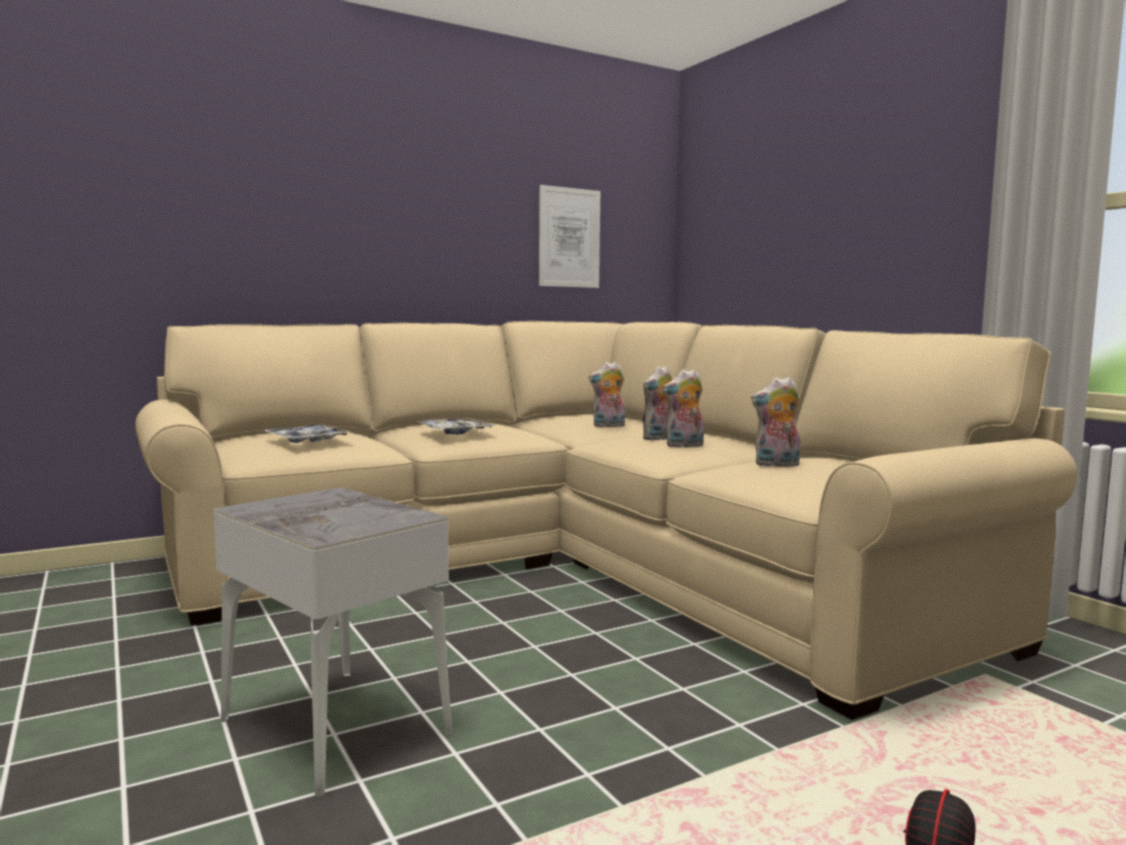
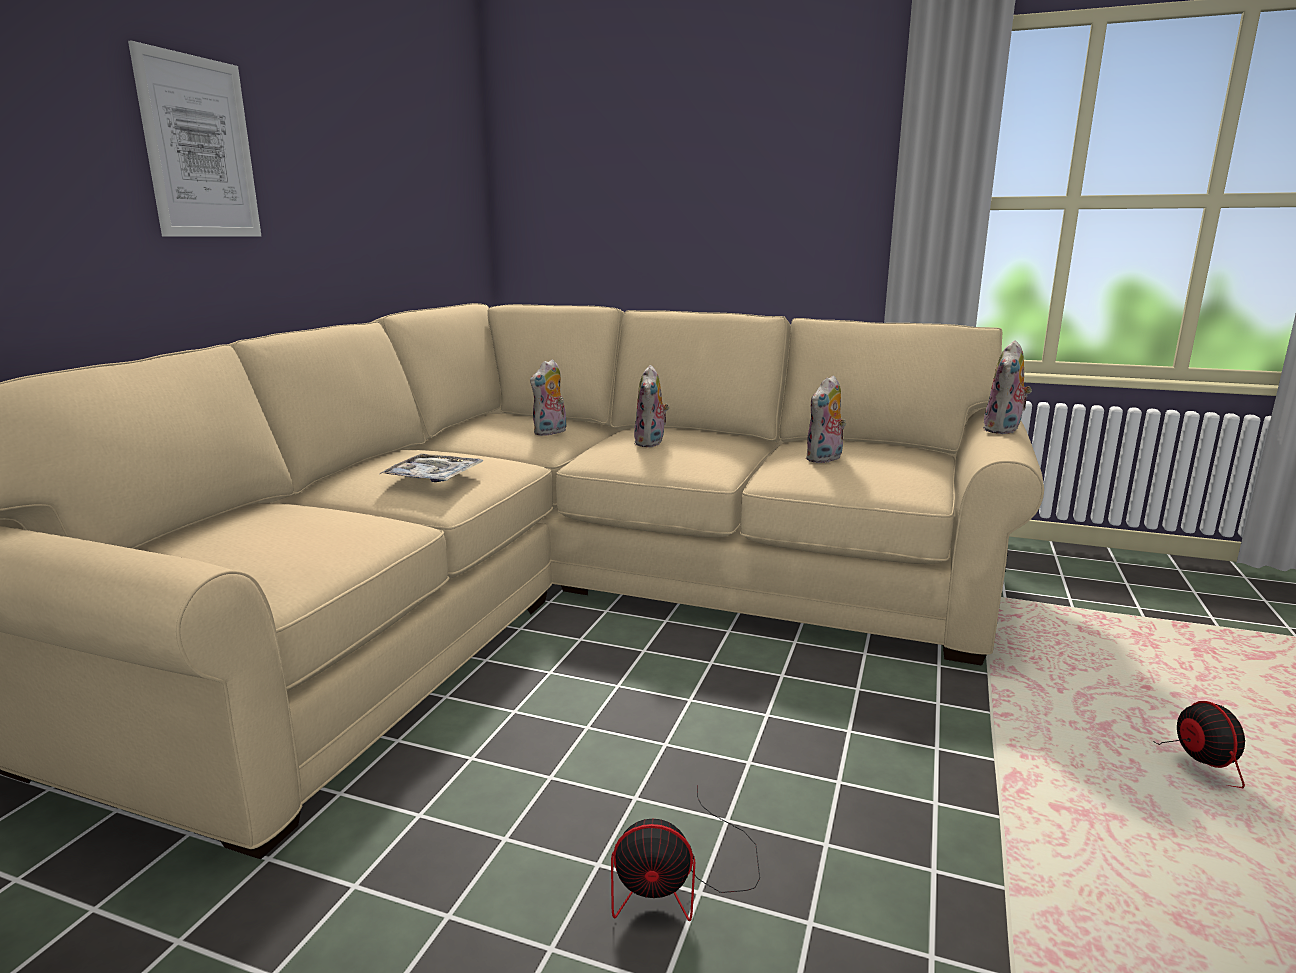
camera: 40 degrees left, 10 degrees up
side table [213,488,452,797] -> fan [611,785,760,921]
tray [264,424,351,443] -> none
picture [539,185,600,288] -> picture moved to [128,41,261,237]
plush toy [663,369,704,448] -> plush toy moved to [983,340,1032,434]

